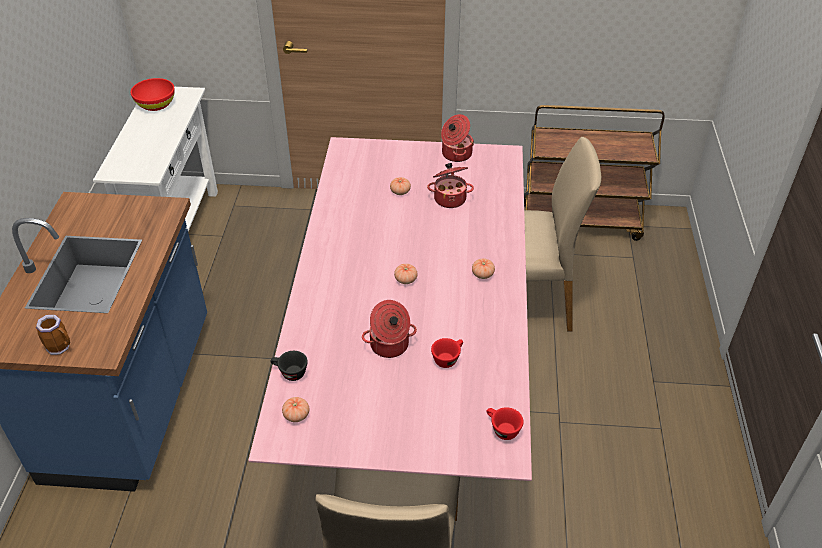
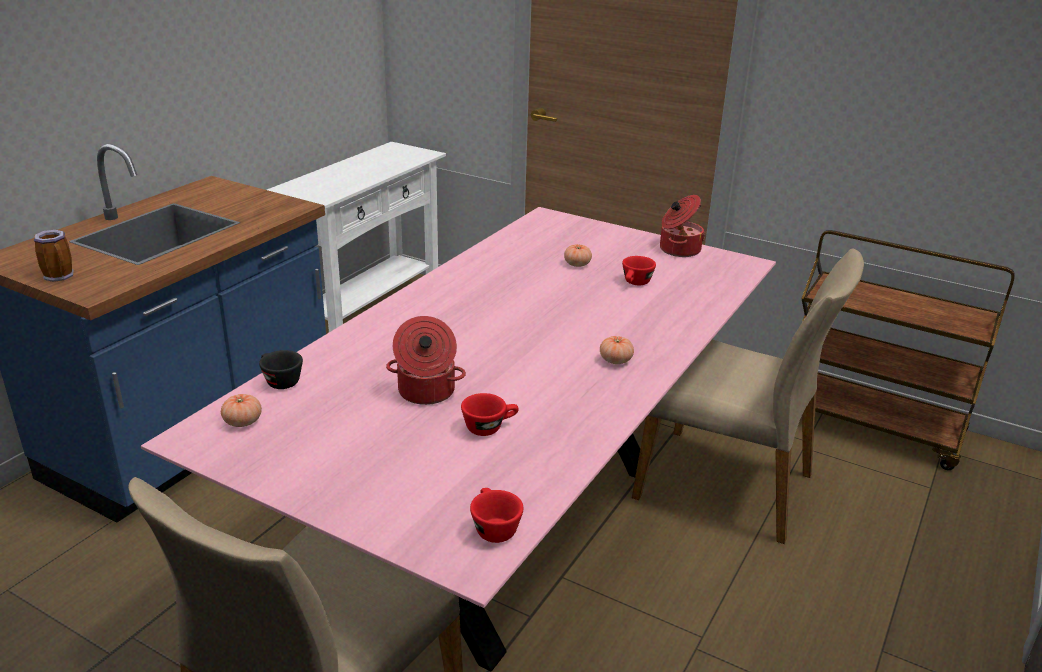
camera: 25 degrees right, 15 degrees down
red bowl [131,78,175,111] -> none
tomato [394,264,418,284] -> none
cooking pot [427,163,474,208] -> red cup [622,256,656,285]

